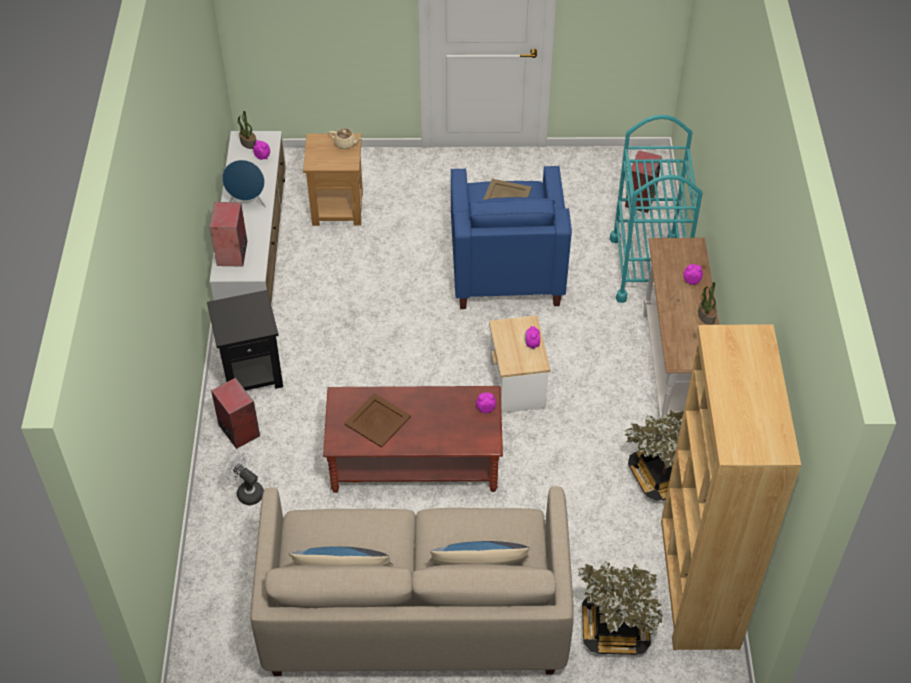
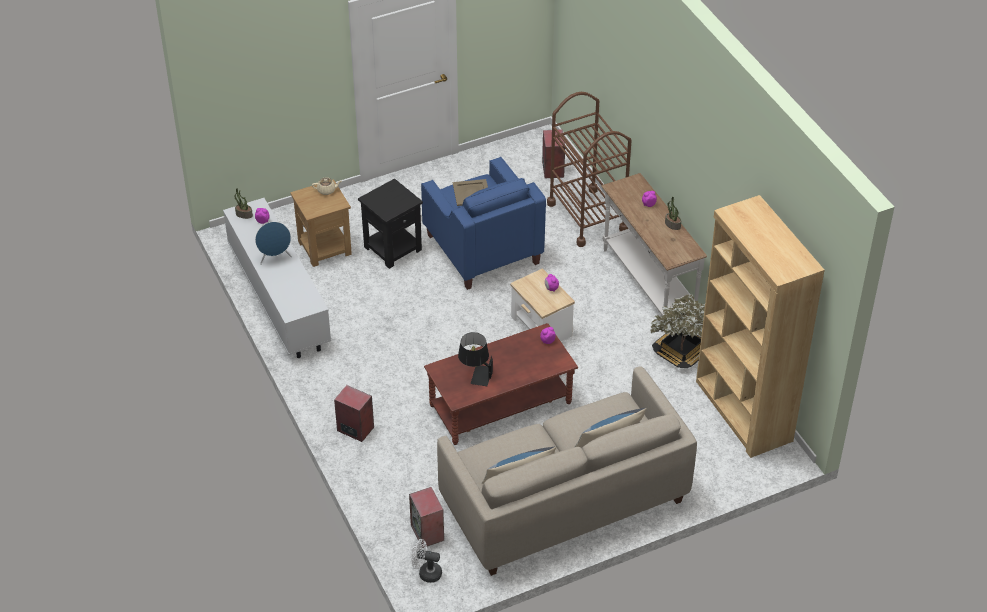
camera: 25 degrees left, 5 degrees down
black side table [207,290,283,391] -> black side table moved to [358,178,423,269]
speaker [209,202,247,267] -> speaker moved to [409,487,444,548]
white fan [223,453,264,505] -> white fan moved to [411,539,442,583]
brown tray [344,393,411,448] -> black table lamp [458,332,493,386]
potted plant [578,561,663,655] -> none
turquoise cart [610,115,703,303] -> brown cart [547,92,632,247]

